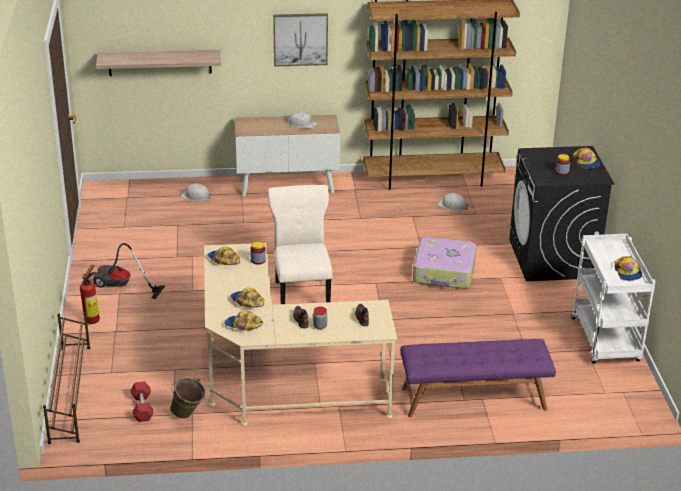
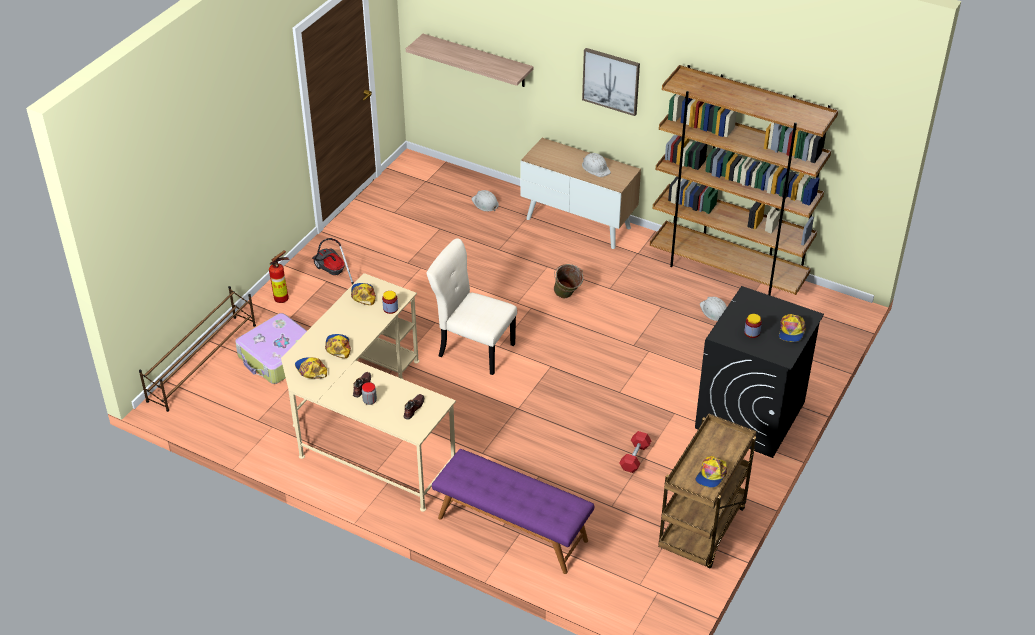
camera: 35 degrees right, 10 degrees up
red dumbbell [131,381,153,422] -> red dumbbell moved to [620,431,651,473]
green bucket [170,377,206,419] -> green bucket moved to [554,264,583,298]
beige chair [268,185,333,304] -> beige chair turned 90 degrees counterclockwise [426,239,517,375]
suitcase [413,237,477,289] -> suitcase moved to [235,313,307,384]
white cart [571,234,655,364] -> brown cart [658,413,757,569]

